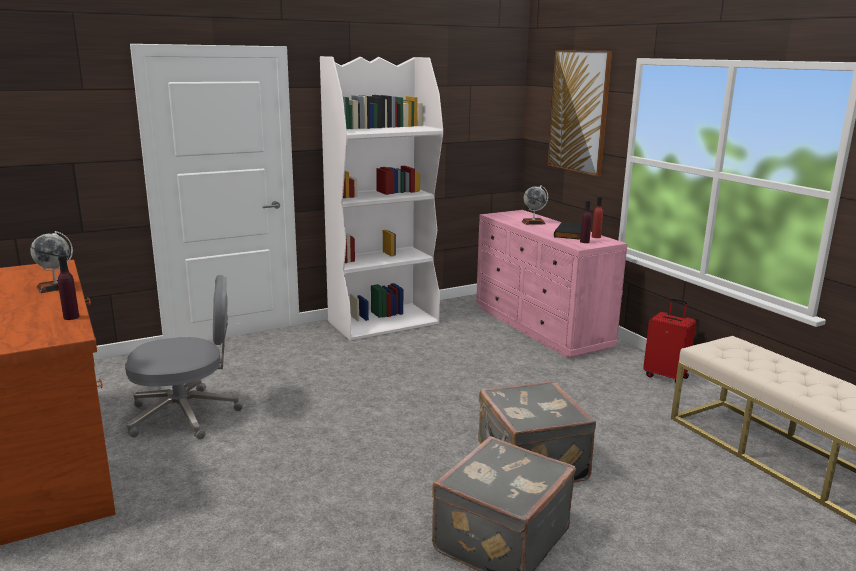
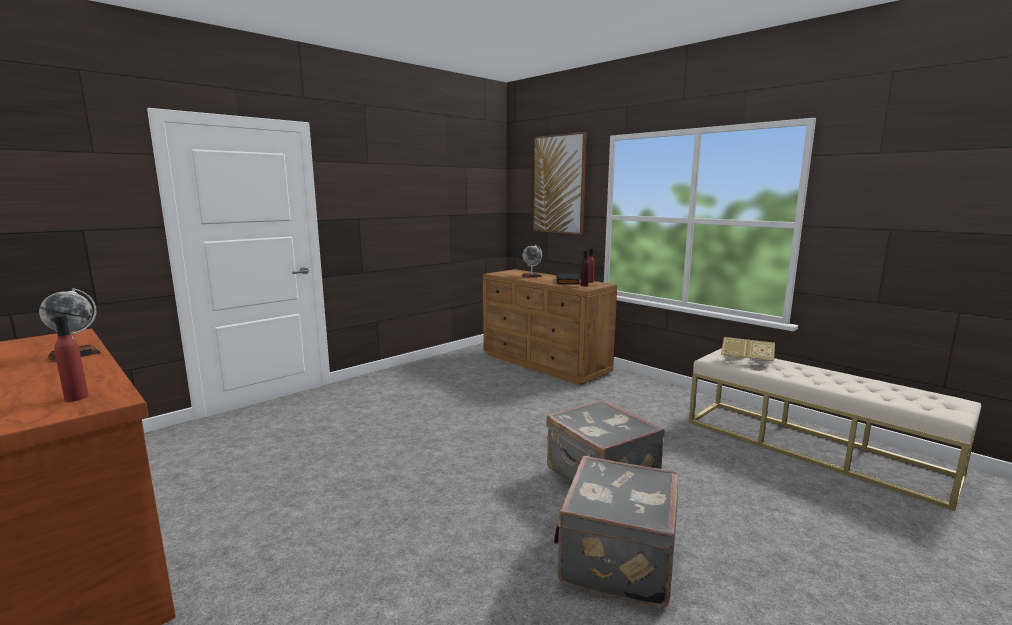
camera: 15 degrees left, 5 degrees down
purple bottle [58,255,79,320] -> none
grey office chair [125,275,243,440] -> none
white bookcase [320,56,443,341] -> none
pink dresser [476,210,627,358] -> brown dresser [483,269,617,385]
red suitcase [643,298,696,384] -> none
none -> red bottle [54,315,89,402]
none -> book [721,337,775,367]

